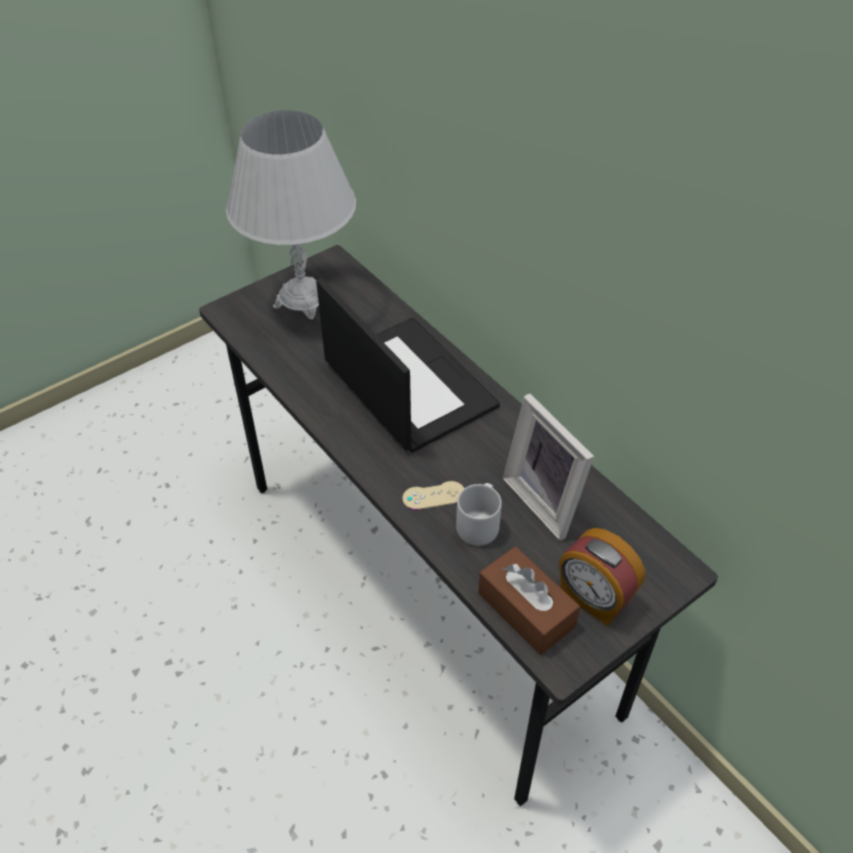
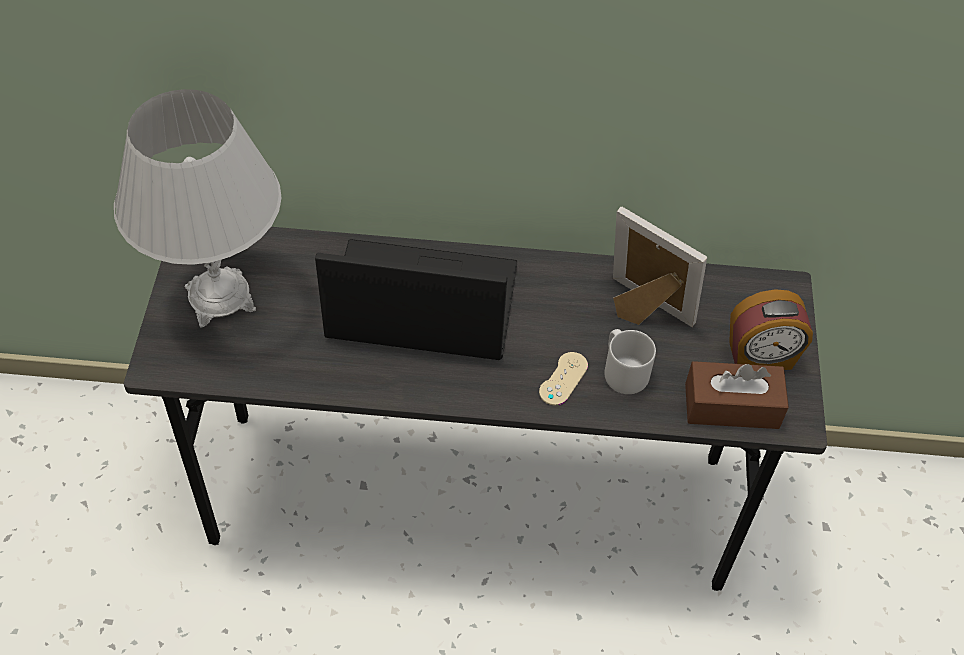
camera: 50 degrees left, 5 degrees up
picture frame [503,394,594,541] -> picture frame turned 150 degrees counterclockwise [613,207,707,327]

